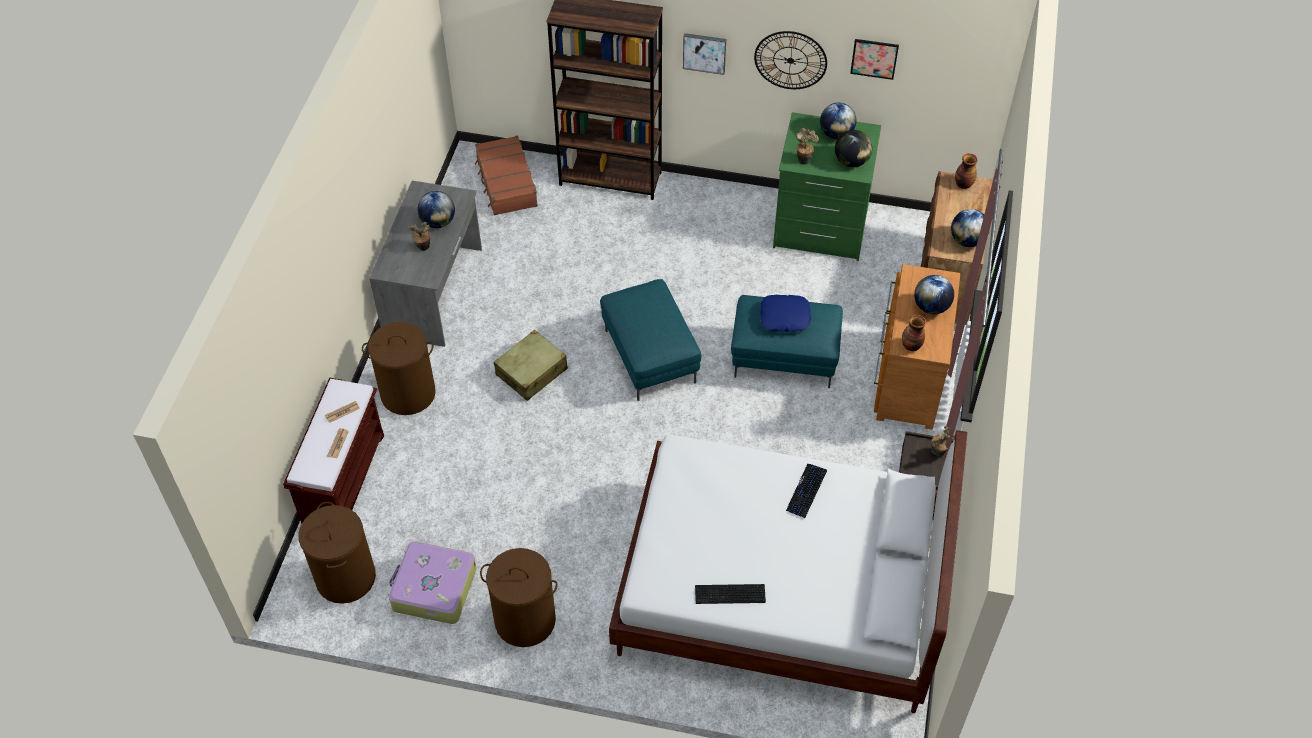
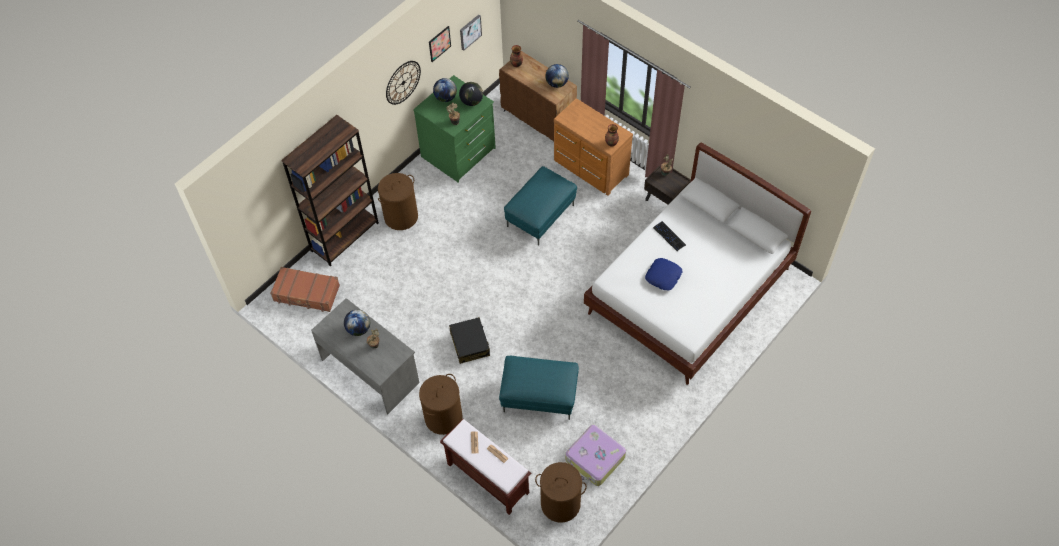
camera: 60 degrees left, 5 degrees up
brown laundry basket [480,548,558,647] -> brown laundry basket moved to [378,173,418,230]
beige suitcase [494,330,568,401] -> black suitcase [449,317,490,364]
turquoise ottoman [600,279,701,401] -> turquoise ottoman moved to [499,356,579,420]
picture [683,33,726,75] -> picture moved to [460,15,482,51]
keyboard [695,584,766,604] -> none
blue pillow [760,295,811,332] -> blue pillow moved to [645,258,682,290]
globe [914,275,954,314] -> none

